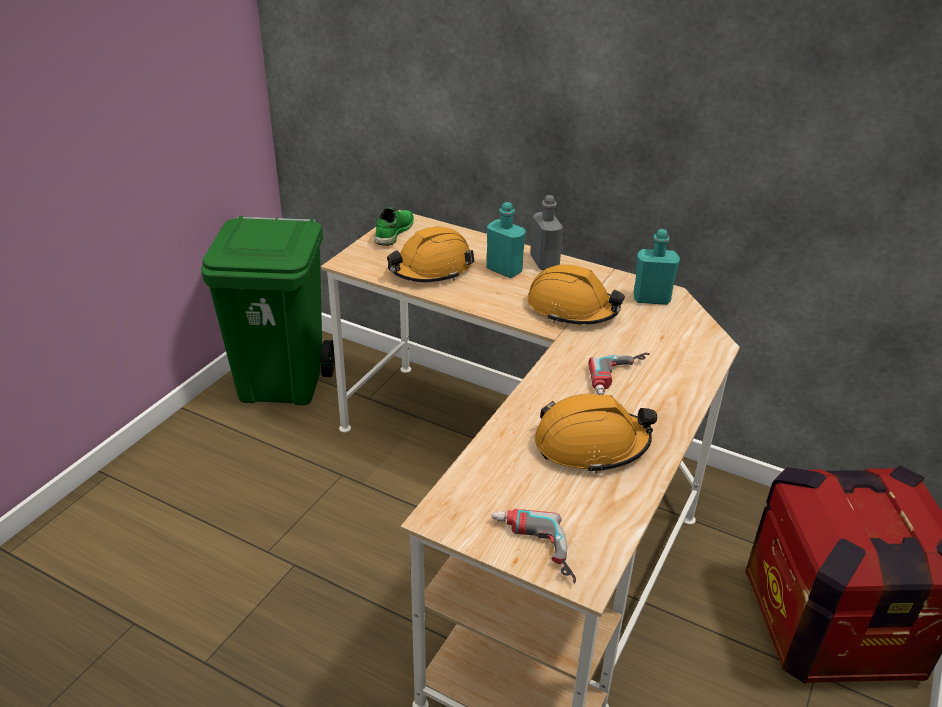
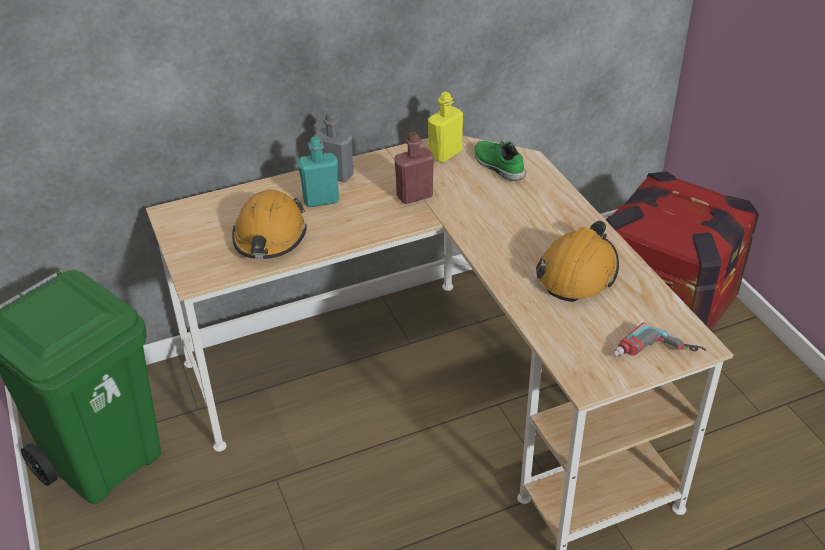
camera: 50 degrees left, 5 degrees up
green shoe [374,207,414,246] -> green shoe moved to [474,141,526,181]
orange hard hat [527,264,625,325] -> red bottle [394,132,434,204]
power drill [589,353,650,395] -> none
turquoise bottle [633,229,680,305] -> yellow bottle [428,92,463,163]

